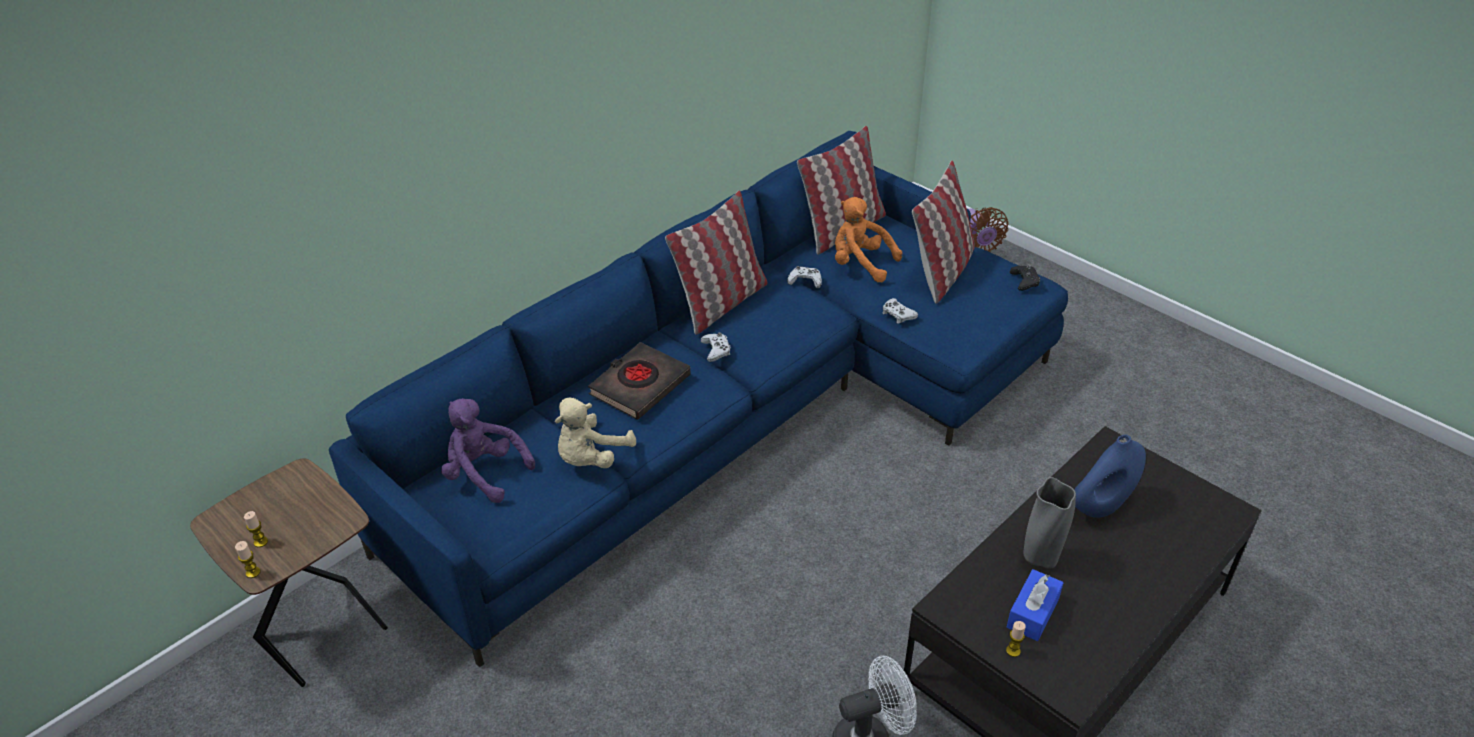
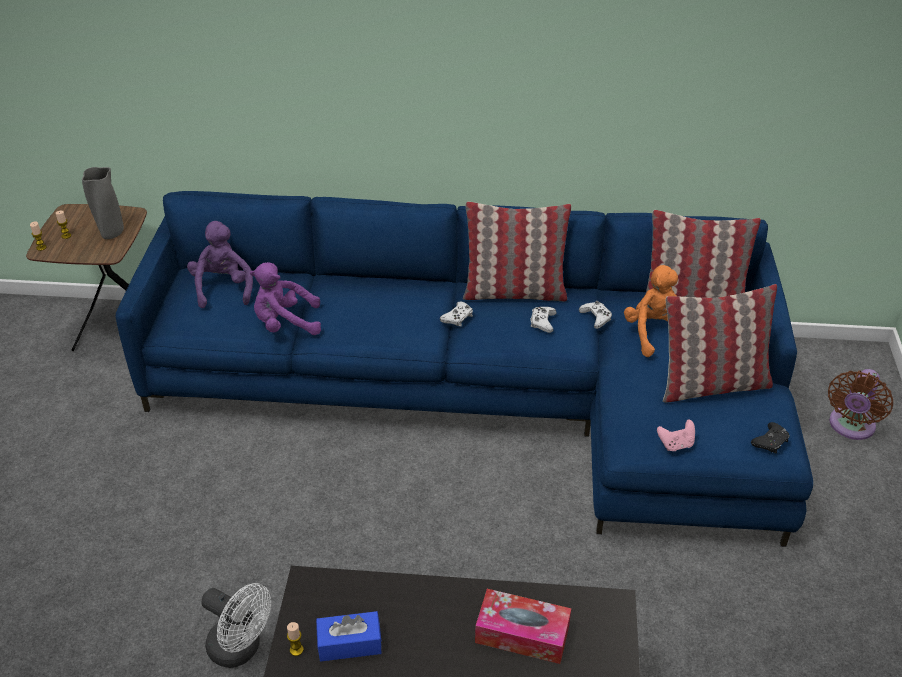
camera: 50 degrees right, 0 degrees up
beige plush toy [555,397,636,468] -> purple plush toy [250,262,321,335]
black book [588,342,691,420] -> none
white game controller [882,298,918,324] -> white game controller moved to [530,307,557,333]
grey vase [1023,477,1076,569] -> grey vase moved to [82,167,124,239]
blue vase [1074,435,1146,518] -> tissue box [475,589,571,664]
none -> pink game controller [657,419,695,451]

